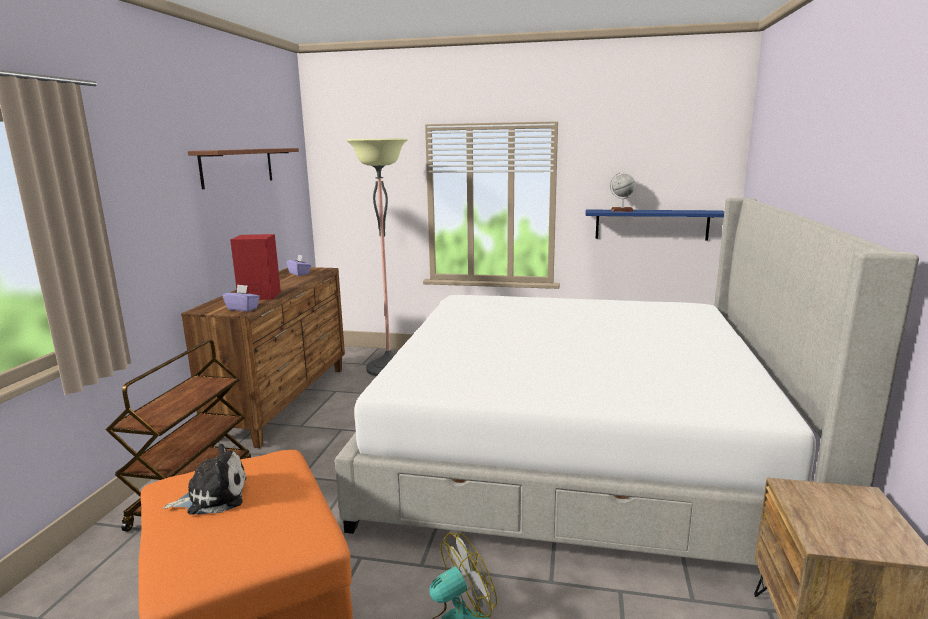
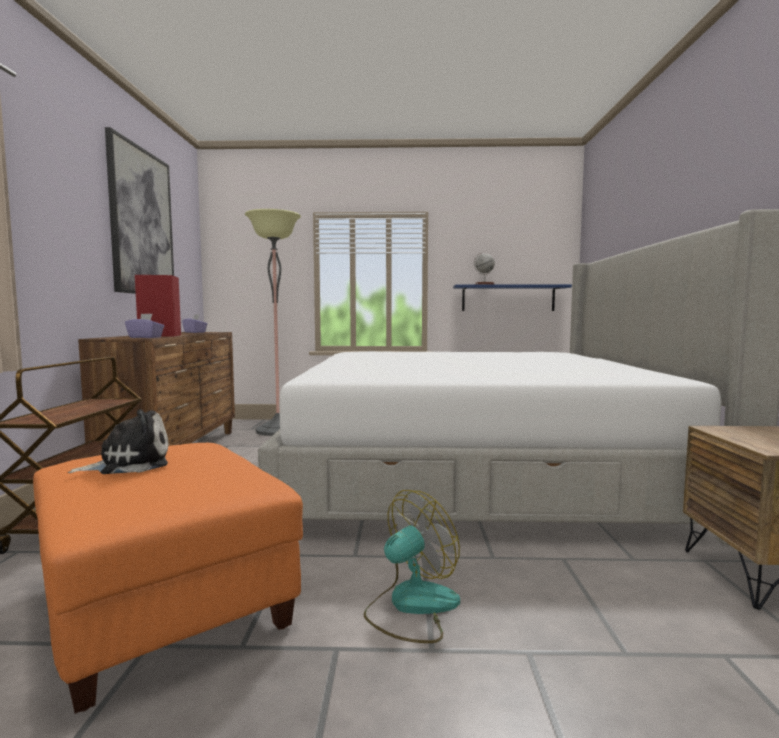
camera: 10 degrees left, 10 degrees down
brown shelf [188,148,299,189] -> picture [105,127,174,294]

